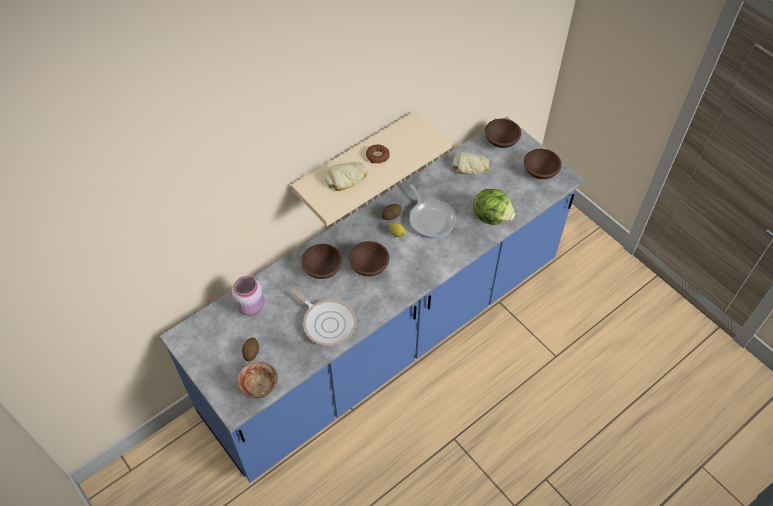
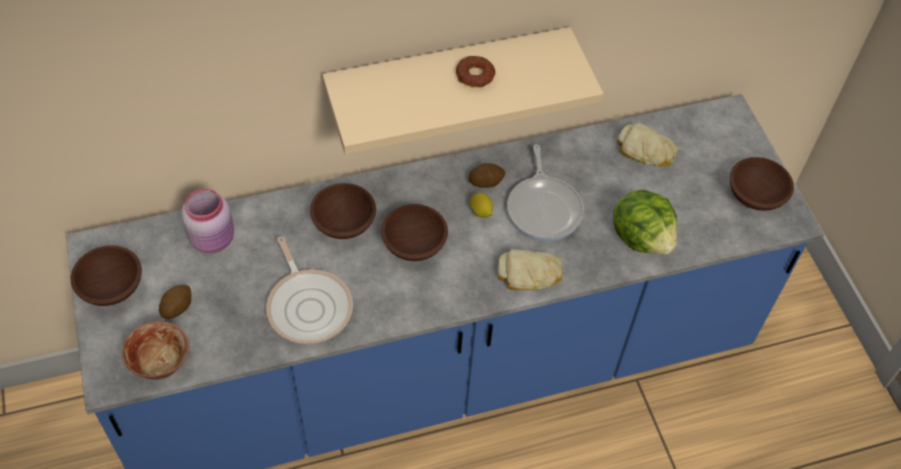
camera: 20 degrees right, 0 degrees up
bread [325,162,367,191] -> bread moved to [498,249,564,290]
brown bowl [485,119,521,148] -> brown bowl moved to [71,245,142,306]

